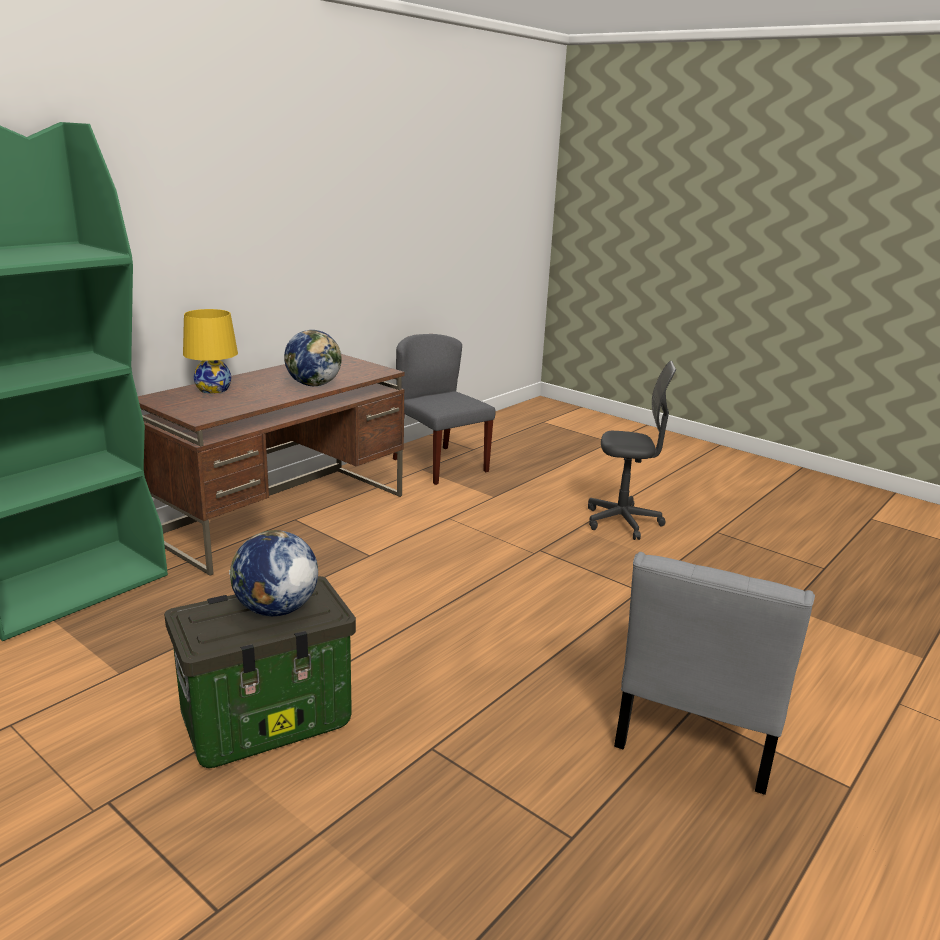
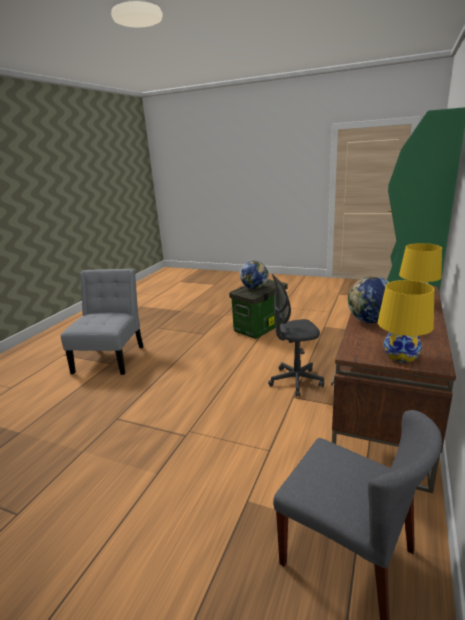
camera: 165 degrees right, 0 degrees up
grey office chair [588,361,676,540] -> grey office chair moved to [268,274,324,397]
none -> yellow table lamp [378,280,434,363]

